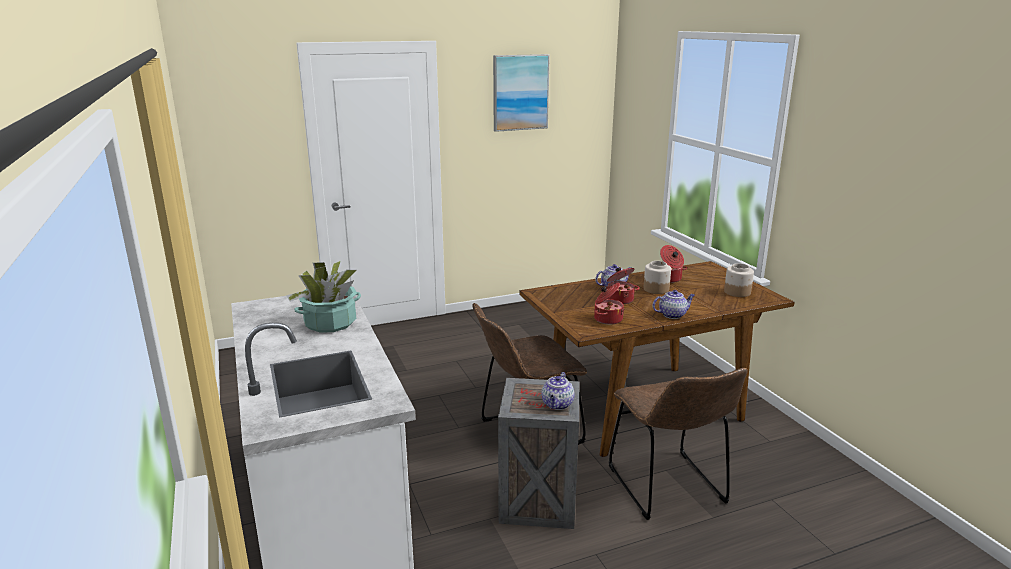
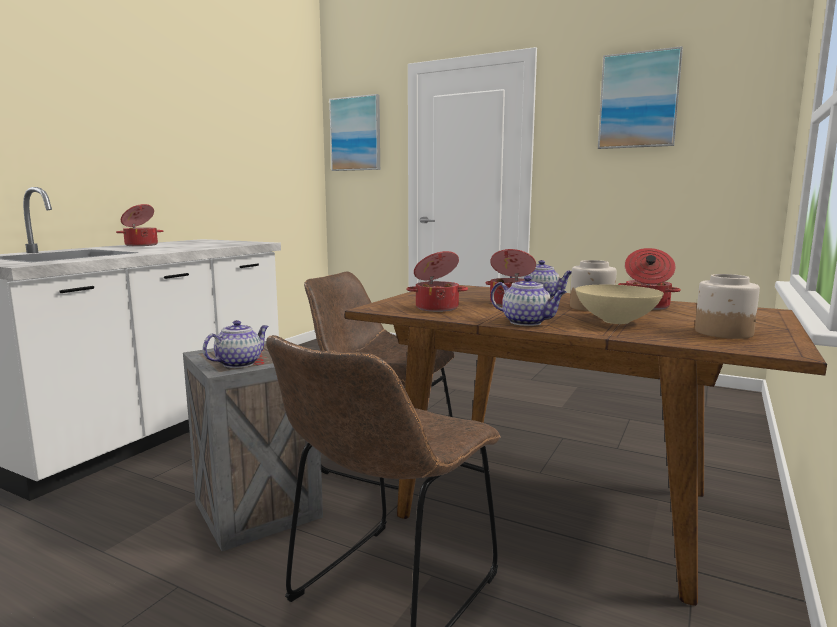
camera: 50 degrees right, 10 degrees down
potted plant [286,261,361,333] -> none
teapot [542,372,575,410] -> teapot turned 150 degrees clockwise [203,320,269,368]
none -> cooking pot [116,204,163,246]
none -> picture [329,94,380,171]
none -> beige bowl [575,285,664,324]

